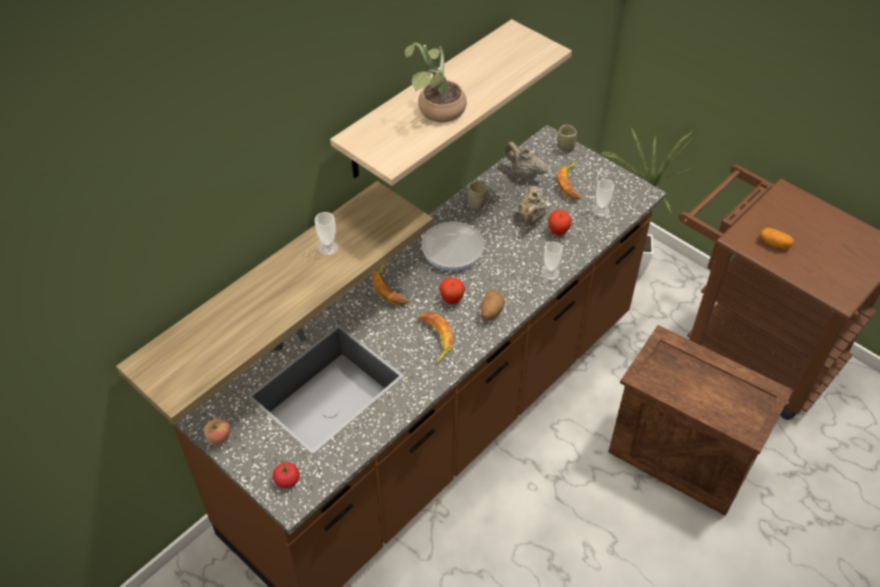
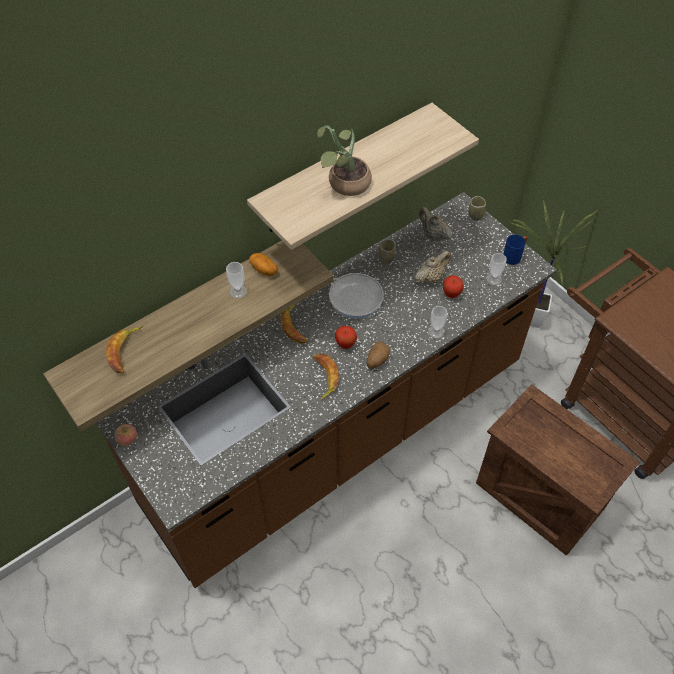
camera: 10 degrees right, 5 degrees up
tomato [273,462,300,488] -> none
beige teapot [518,186,547,226] -> beige teapot turned 150 degrees counterclockwise [415,251,451,284]
banana [557,162,581,200] -> banana moved to [106,326,143,374]
potato [761,228,794,249] -> potato moved to [249,253,278,276]
none -> blue mug [504,234,527,265]

